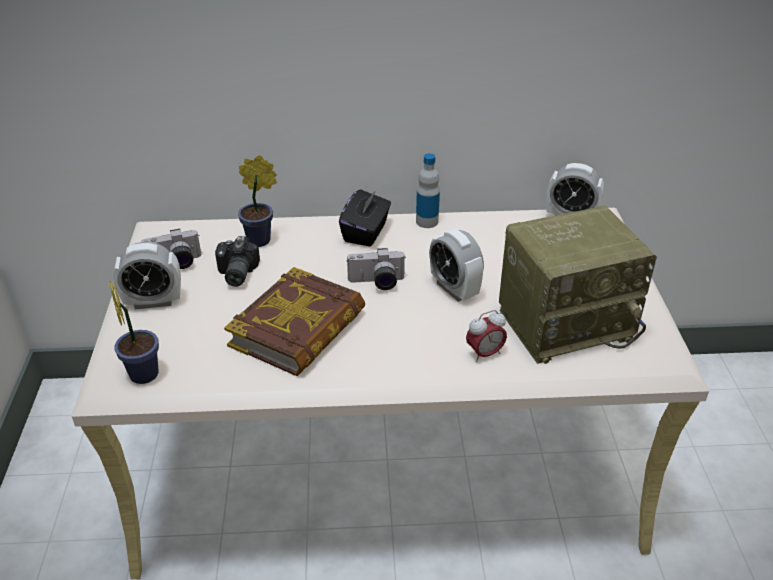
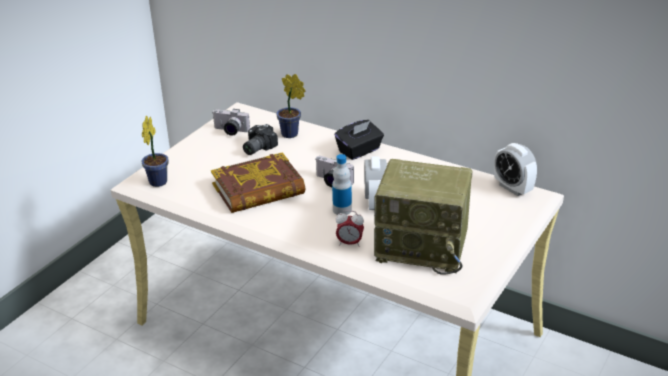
camera: 35 degrees right, 5 degrees down
alarm clock [113,242,181,309] -> none
bottle [416,153,440,228] -> bottle moved to [332,154,352,215]

